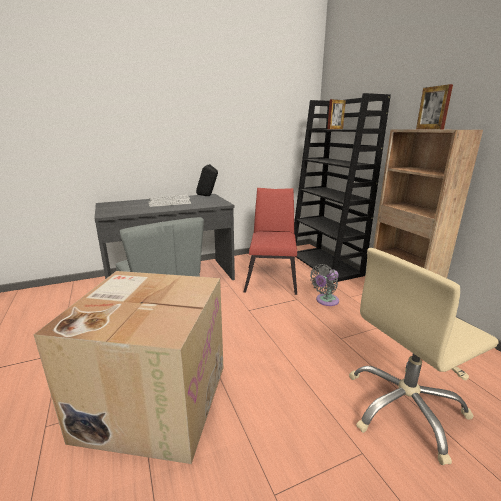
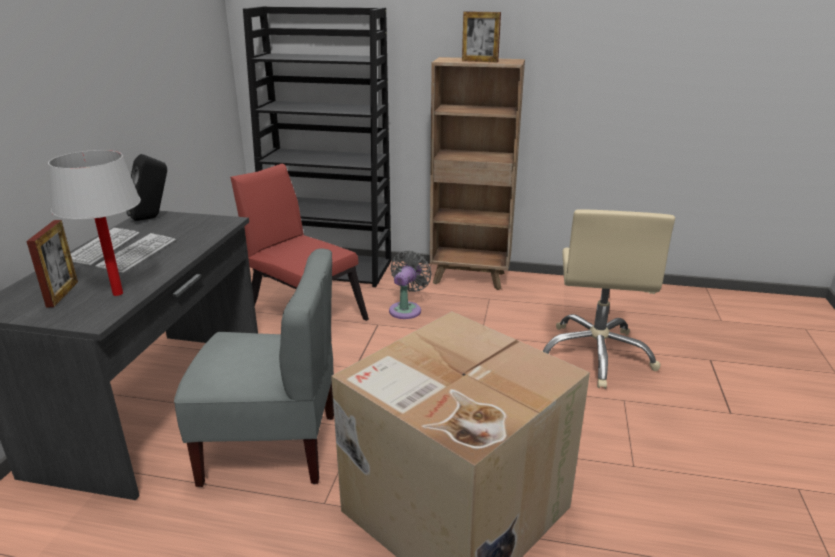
camera: 55 degrees left, 5 degrees up
grey fan [310,264,339,306] -> grey fan turned 150 degrees counterclockwise [389,250,431,319]
picture frame [327,99,346,129] -> picture frame moved to [26,220,78,307]
none -> white table lamp [48,150,141,296]

